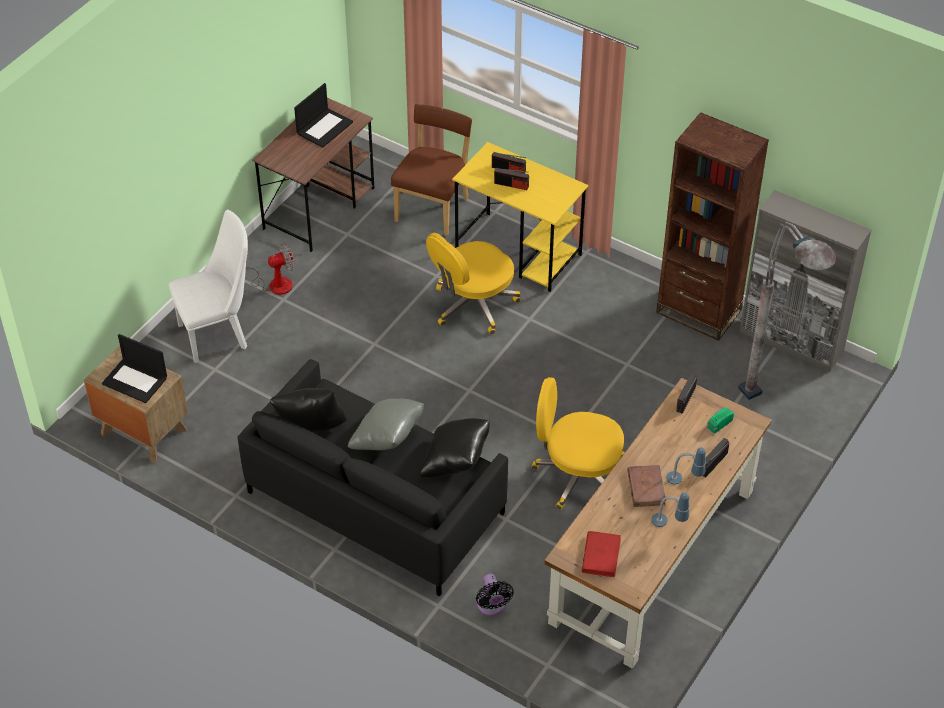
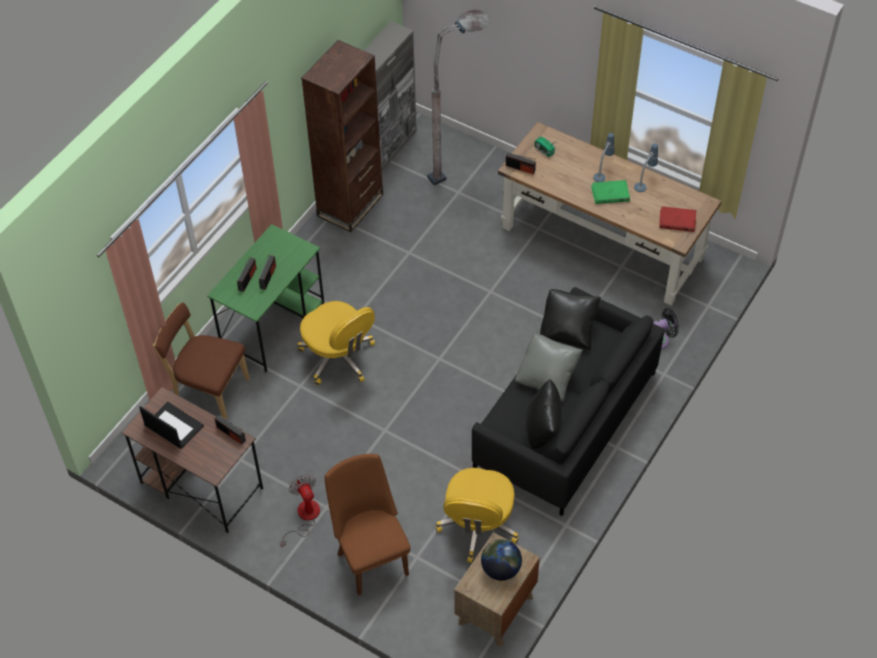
camera: 90 degrees left, 5 degrees up
laptop [102,334,167,403] -> globe [481,539,522,581]
white chair [168,210,248,363] -> brown chair [325,454,411,596]
yellow desk [452,142,588,292] -> green desk [207,224,324,373]
yellow office chair [531,377,625,510] -> yellow office chair moved to [436,468,519,563]
brown book [627,465,666,507] -> green book [591,180,630,204]
radio [703,438,729,478] -> radio moved to [215,415,246,445]

